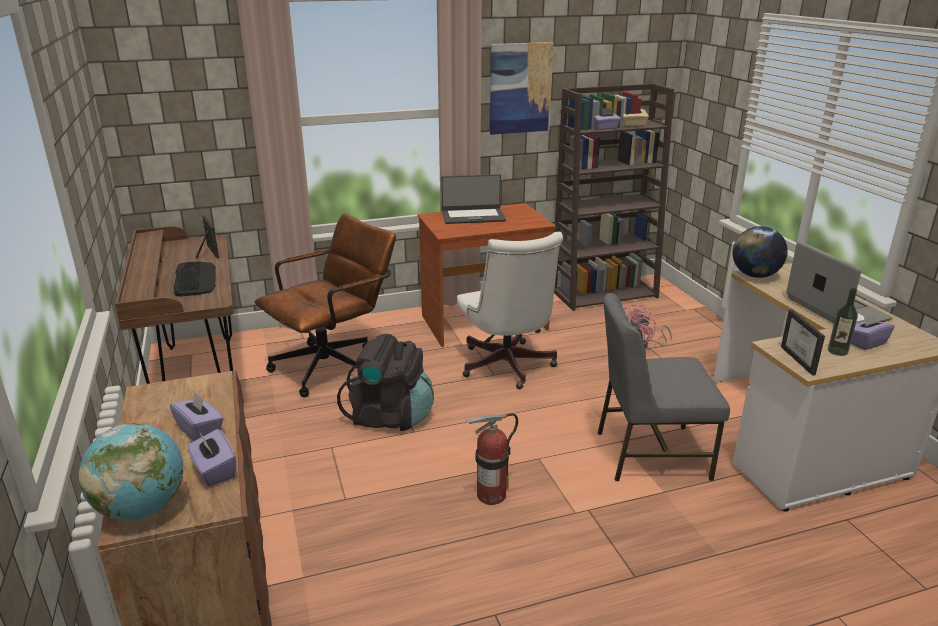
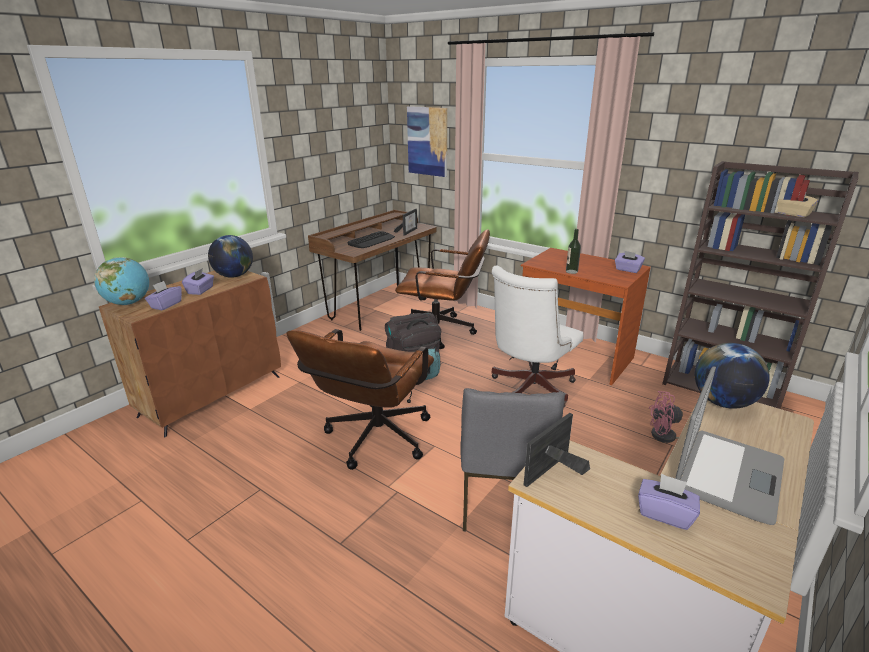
camera: 55 degrees right, 0 degrees up
laptop [441,174,506,224] -> none
fire extinguisher [466,413,518,505] -> brown office chair [286,329,434,470]
picture [490,42,554,135] -> picture moved to [407,106,447,177]
purple tissue box [594,108,621,130] -> purple tissue box moved to [615,251,645,273]
grey chair [598,293,730,481] -> grey chair turned 135 degrees counterclockwise [460,388,565,531]
bottle [828,288,858,356] -> bottle moved to [566,229,581,274]
none -> globe [208,235,253,278]

